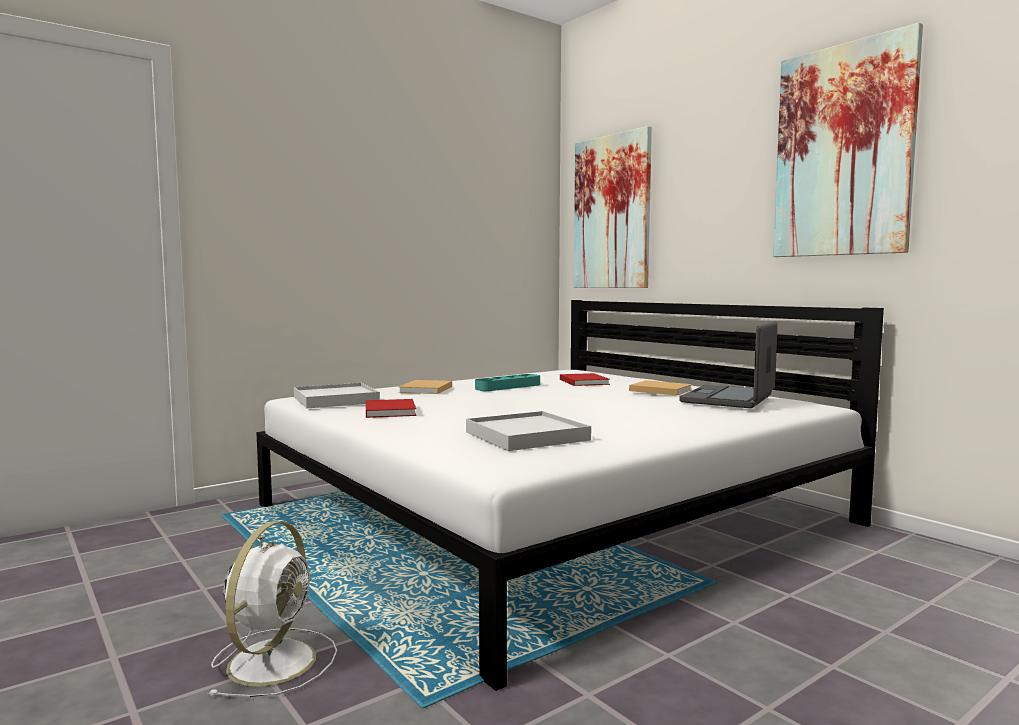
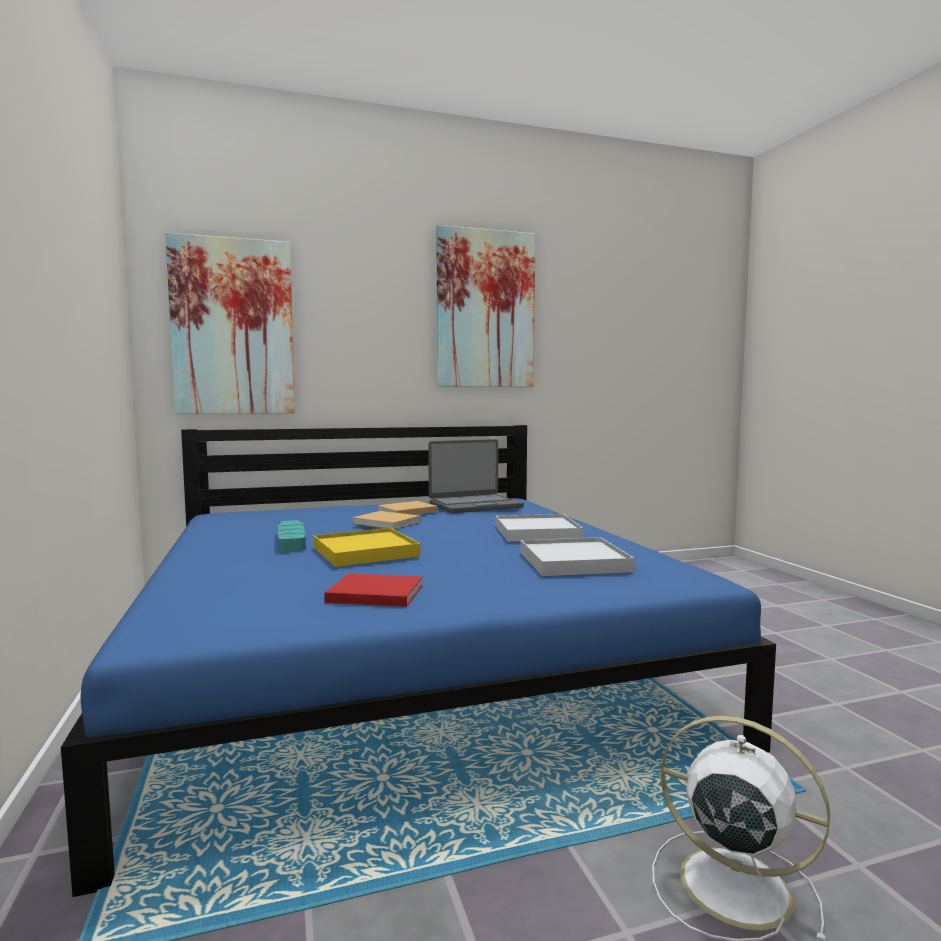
camera: 70 degrees left, 0 degrees up
white bed [256,300,884,691] -> blue bed [61,425,776,897]
white tray [294,383,380,408] -> white tray moved to [496,514,583,542]
beige book [398,380,452,394] -> beige book moved to [352,511,420,529]
red book [560,373,610,386] -> none
laptop [679,321,778,408] -> laptop turned 75 degrees counterclockwise [428,439,524,513]
none -> yellow tray [313,528,420,567]

